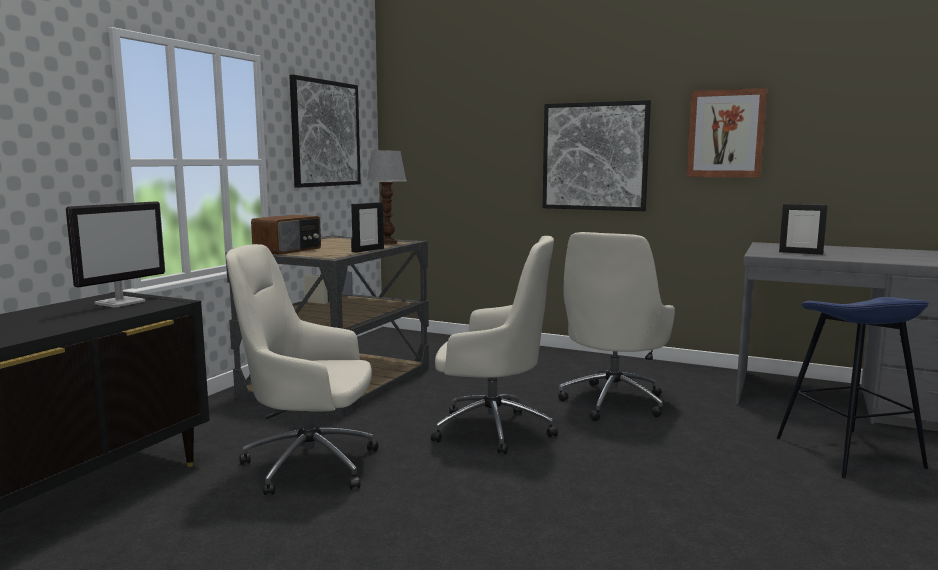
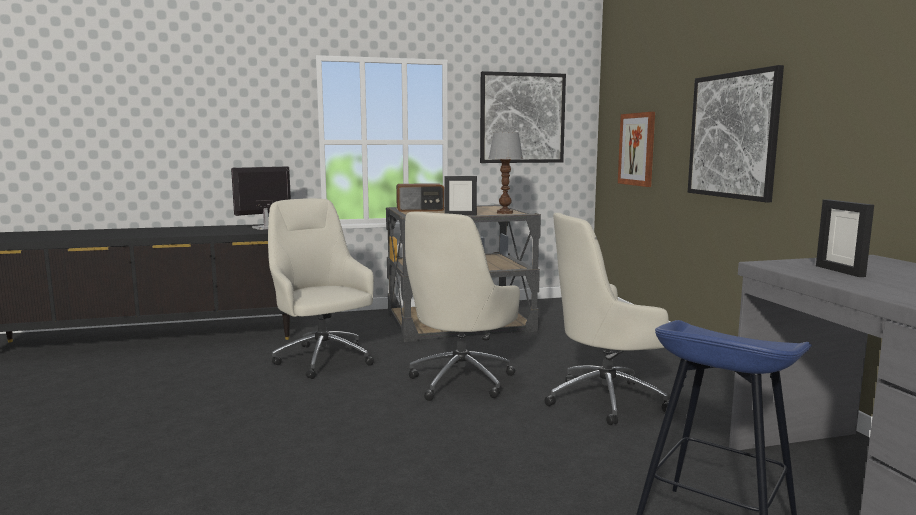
camera: 50 degrees right, 0 degrees up
monitor [66,201,165,307] -> monitor turned 150 degrees clockwise [231,166,291,230]
beige office chair [431,236,558,454] -> beige office chair turned 60 degrees clockwise [405,211,520,401]
picture [687,88,767,178] -> picture moved to [618,112,655,187]

